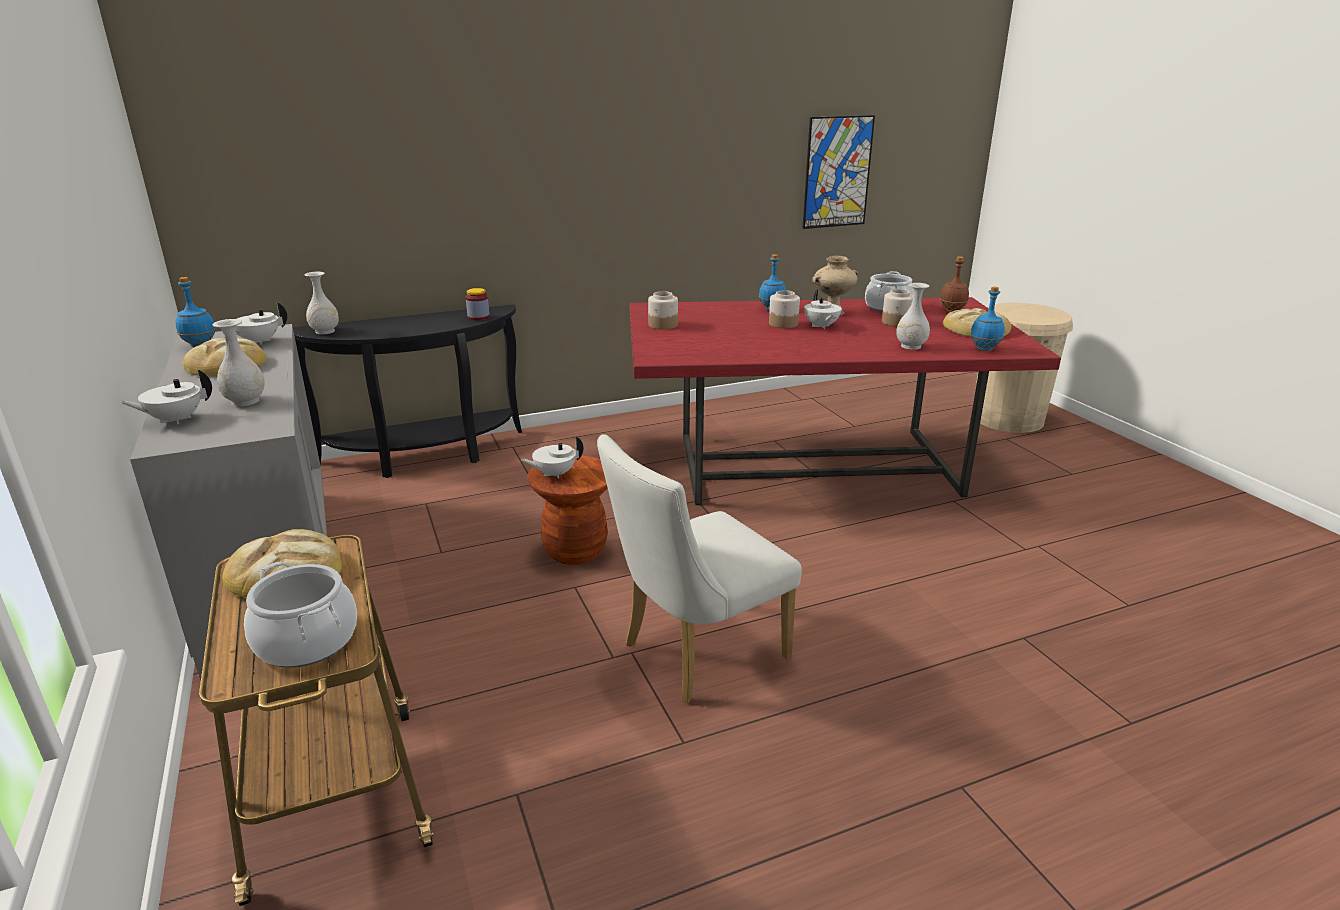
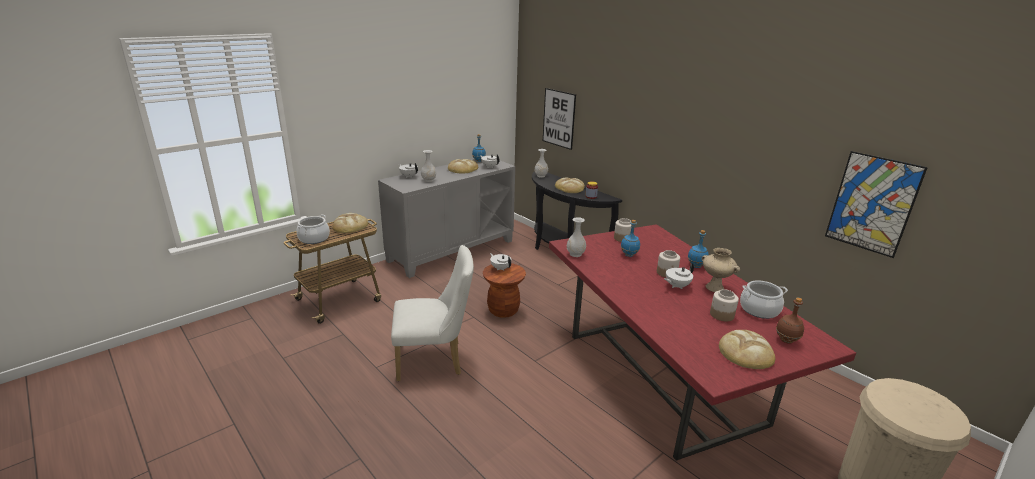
camera: 70 degrees right, 0 degrees up
white chair [597,434,802,703] -> white chair turned 135 degrees clockwise [391,245,474,381]
white vase [896,283,930,350] -> white vase moved to [567,217,586,257]
blue bottle [970,287,1005,351] -> blue bottle moved to [621,220,640,257]
none -> picture [543,88,576,150]
none -> bread [555,178,585,193]

